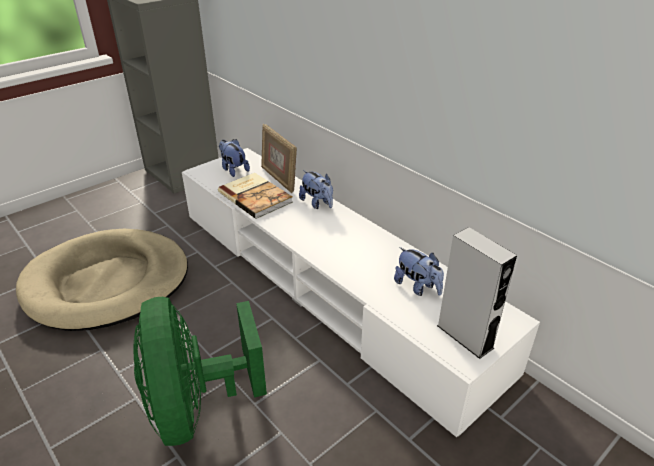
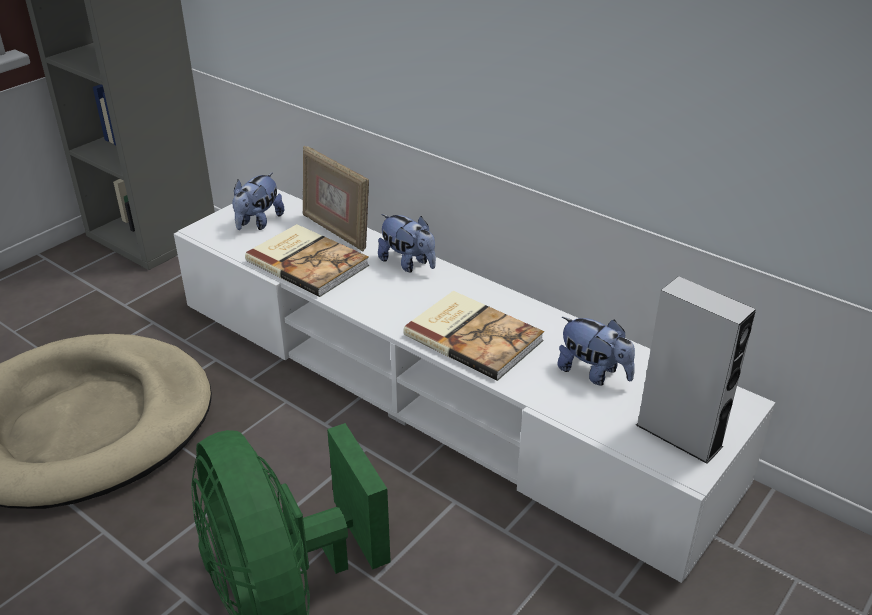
camera: 10 degrees left, 0 degrees up
plush toy [219,139,250,177] -> plush toy turned 105 degrees counterclockwise [232,172,284,230]
none -> book [403,291,544,381]

